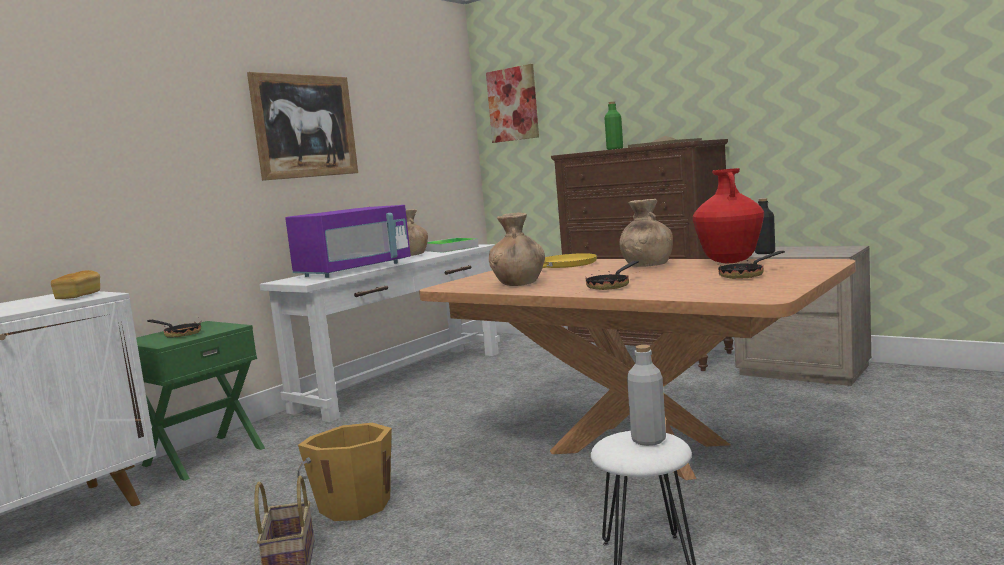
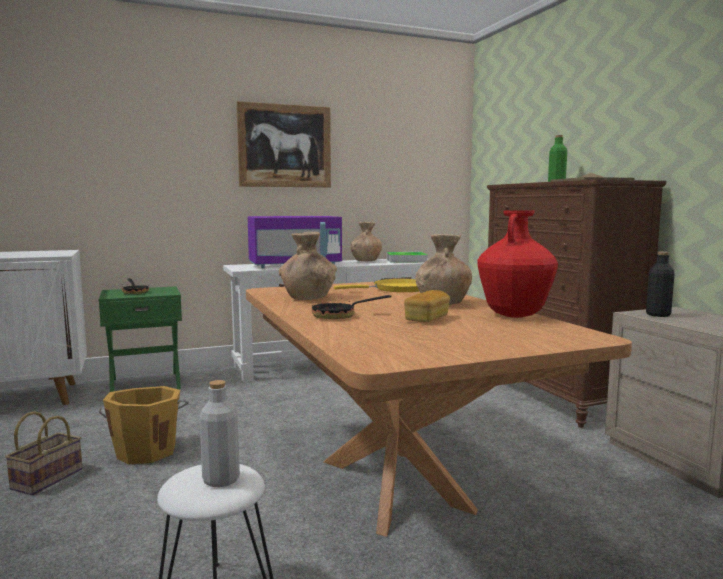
camera: 30 degrees right, 0 degrees up
bread [51,270,100,299] -> bread moved to [404,290,450,322]
picture [486,64,539,143] -> none
frying pan [718,251,785,279] -> none

